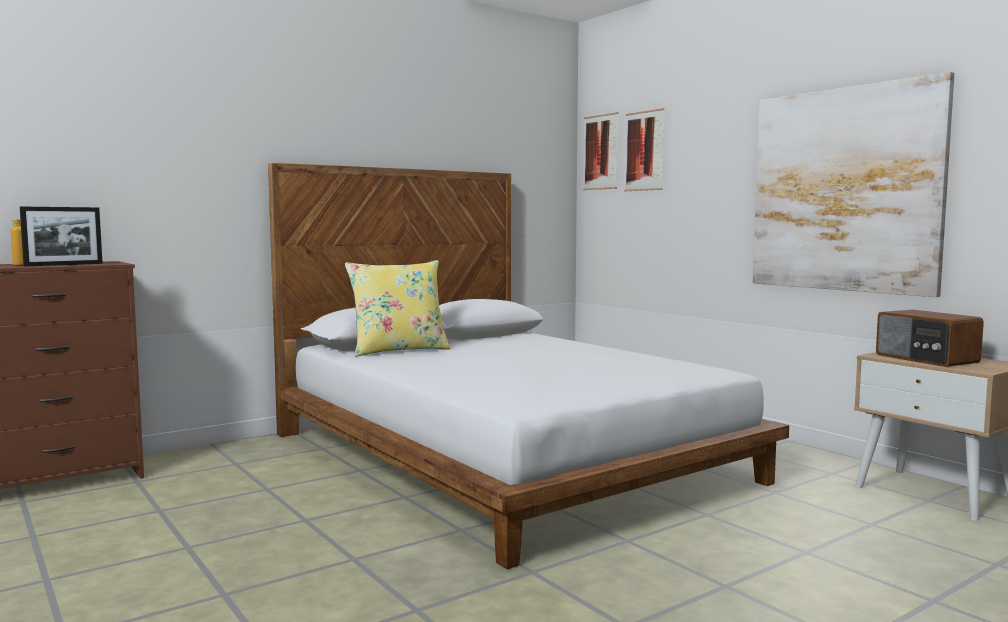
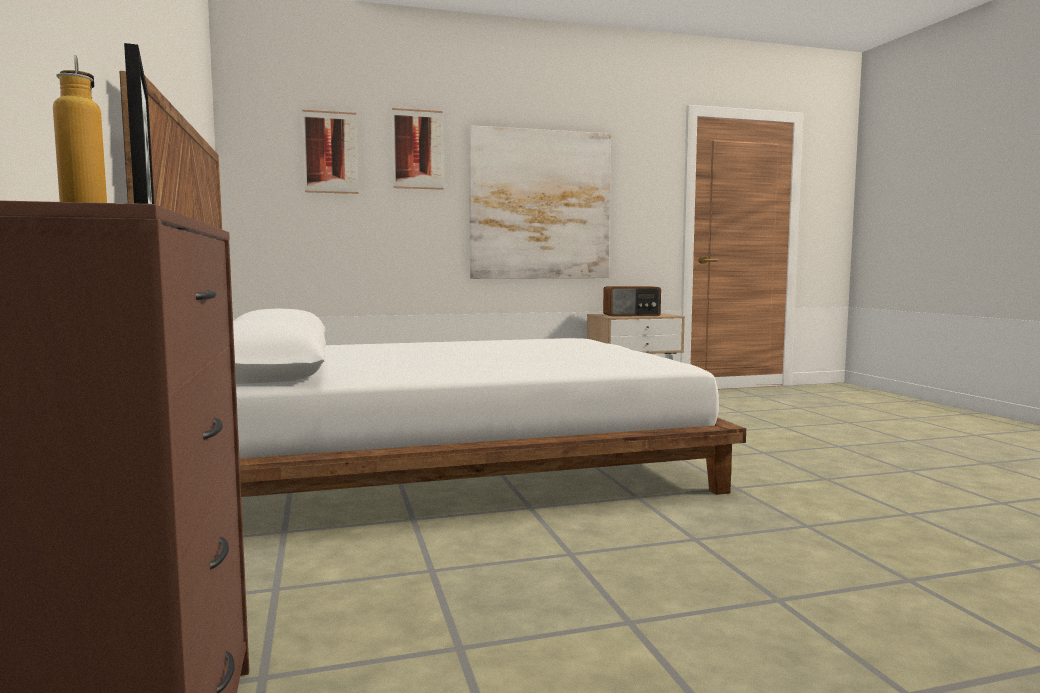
camera: 70 degrees left, 0 degrees up
yellow pillow [345,260,451,357] -> none
picture [583,112,618,190] -> picture moved to [392,108,444,190]

